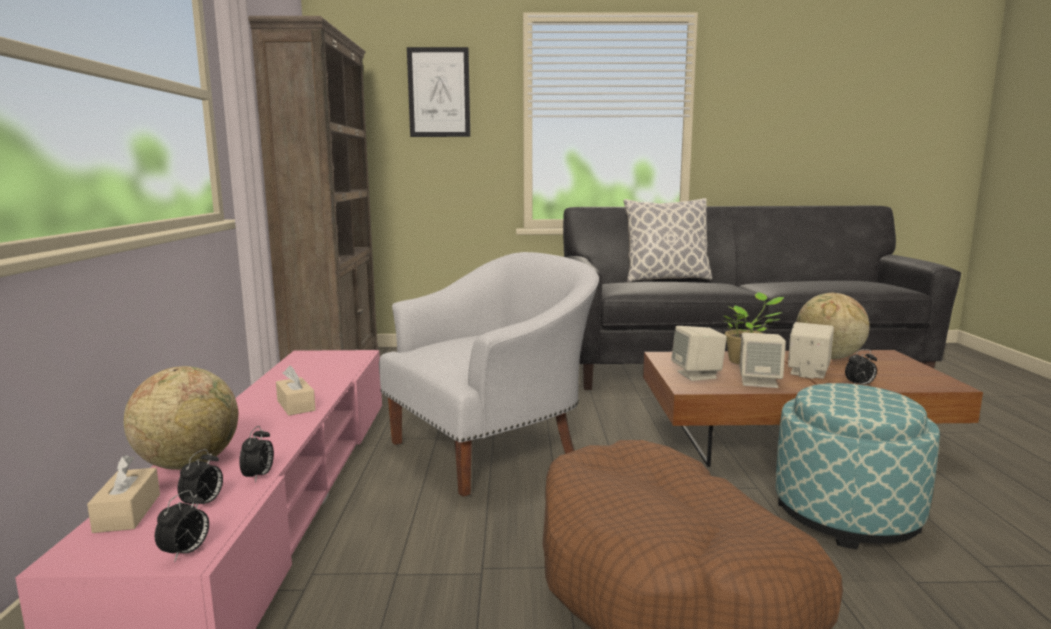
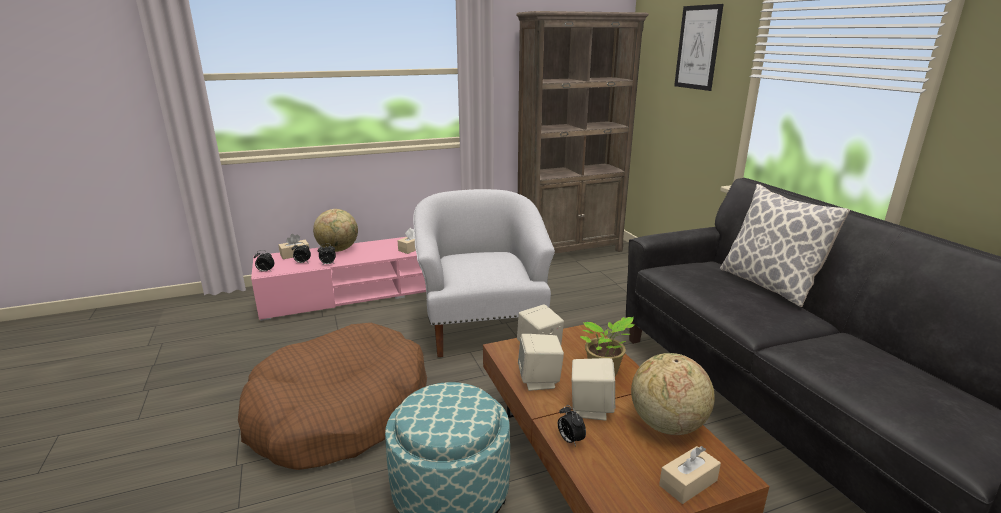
camera: 70 degrees right, 10 degrees up
white armchair [379,252,599,497] -> white armchair turned 135 degrees counterclockwise [413,189,555,357]
none -> beige tissue box [659,446,721,504]

